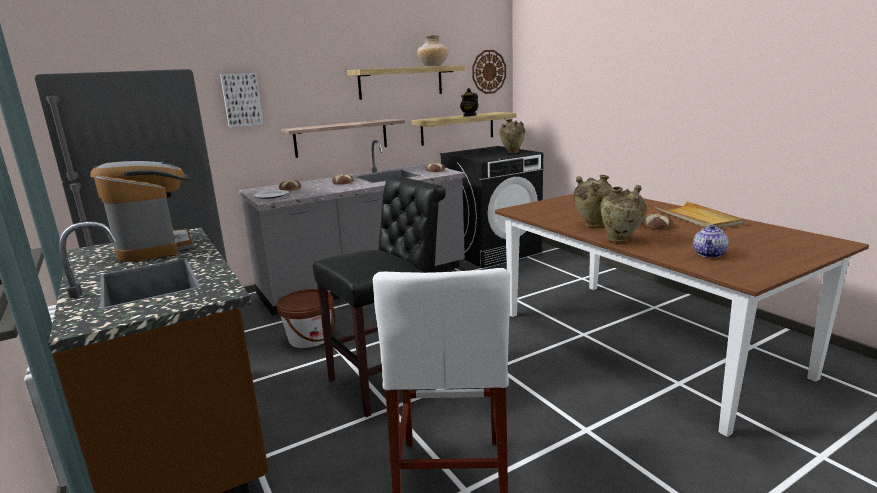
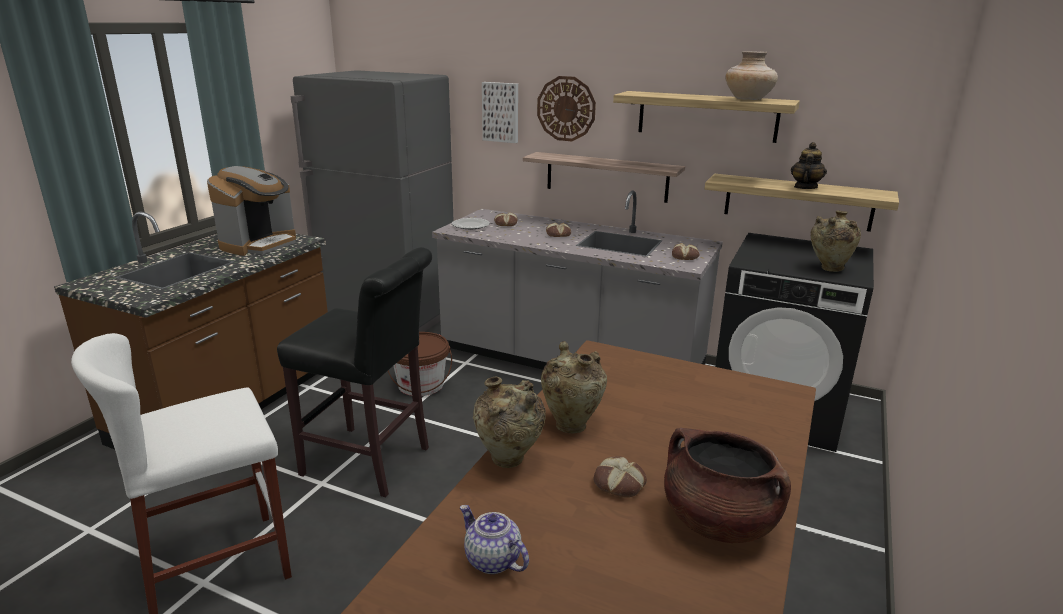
camera: 55 degrees right, 5 degrees up
wall clock [472,50,506,94] -> wall clock moved to [537,76,596,141]
beige tray [655,201,744,228] -> brown cooking pot [664,428,791,543]
teapot [693,225,729,258] -> teapot turned 45 degrees clockwise [460,505,529,574]

